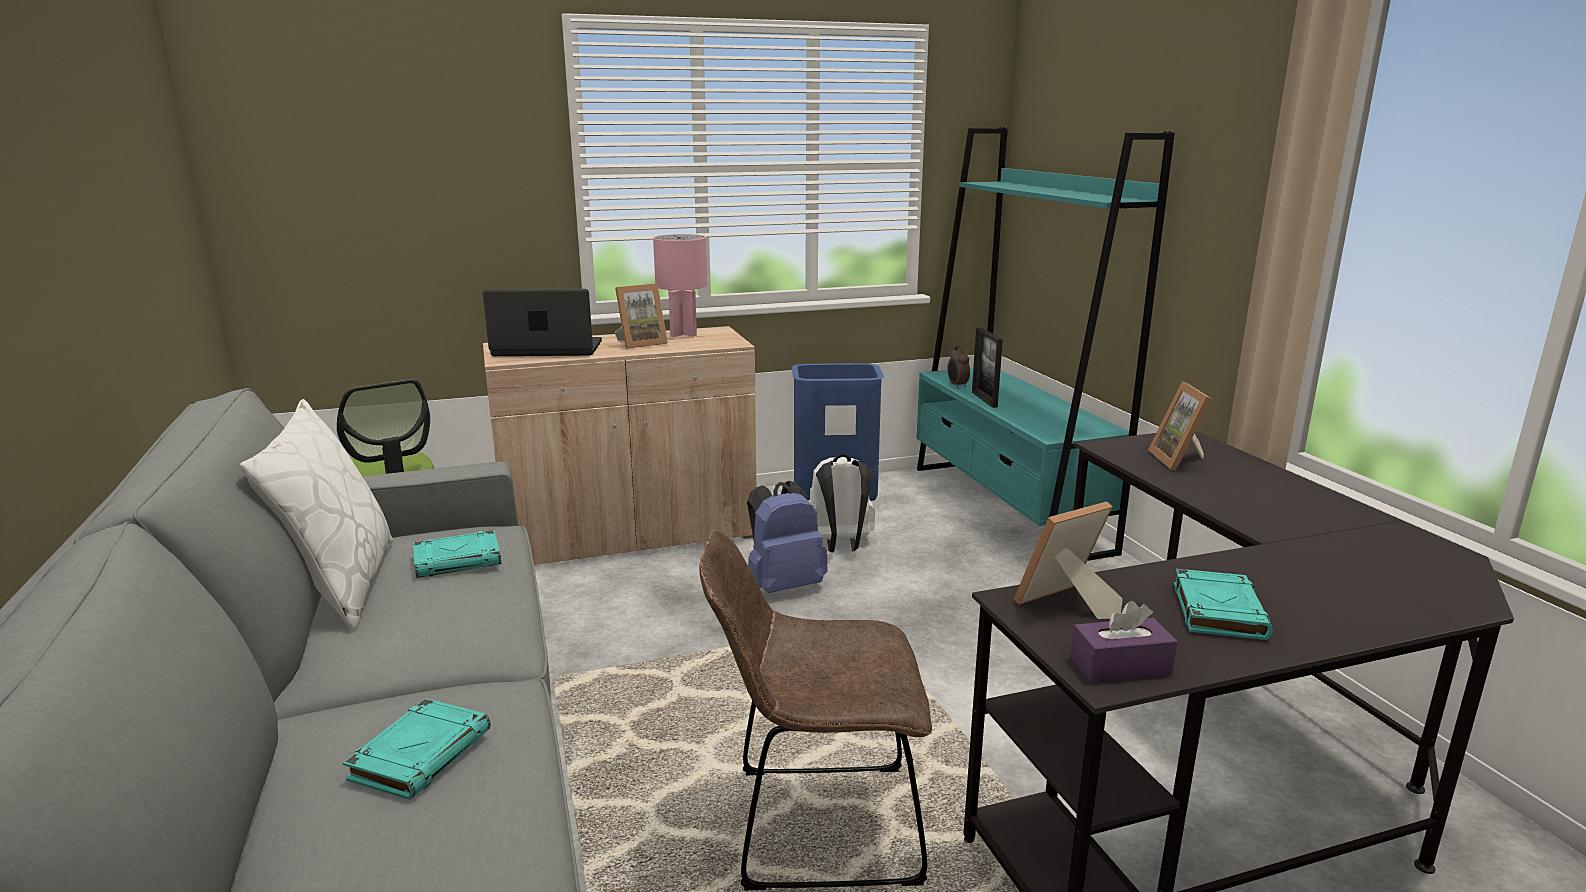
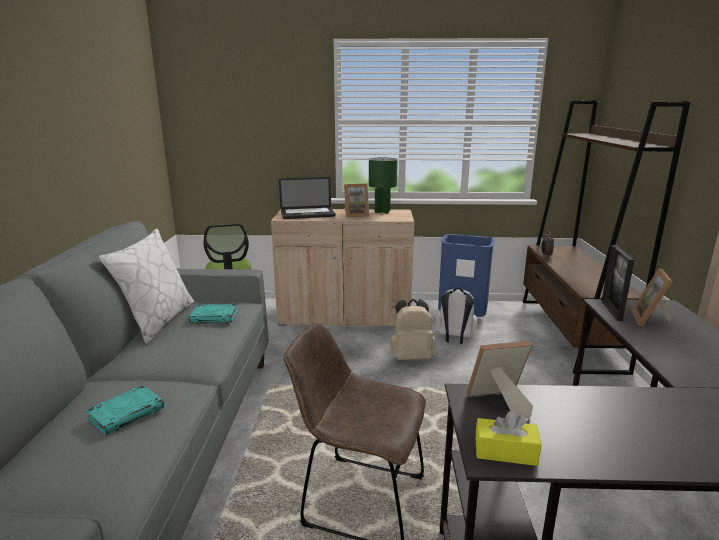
camera: 20 degrees right, 0 degrees up
laptop [483,289,602,356] -> laptop turned 150 degrees clockwise [279,177,336,219]
pink table lamp [653,234,707,337] -> green table lamp [369,158,398,214]
blue backpack [747,481,828,593] -> beige backpack [391,299,436,360]
turquoise bookcase [917,128,1175,561] -> brown bookcase [523,100,690,375]
picture frame [972,328,1003,408] -> picture frame moved to [601,245,635,321]
purple tissue box [1070,601,1178,682] -> yellow tissue box [476,411,542,466]
turquoise book [1174,569,1273,640] -> none

